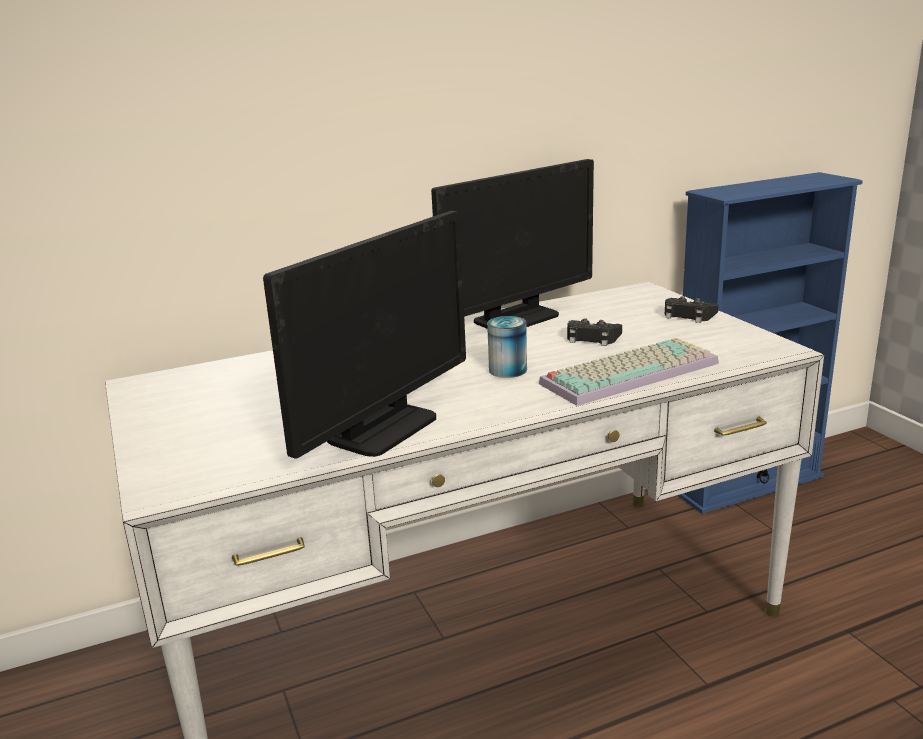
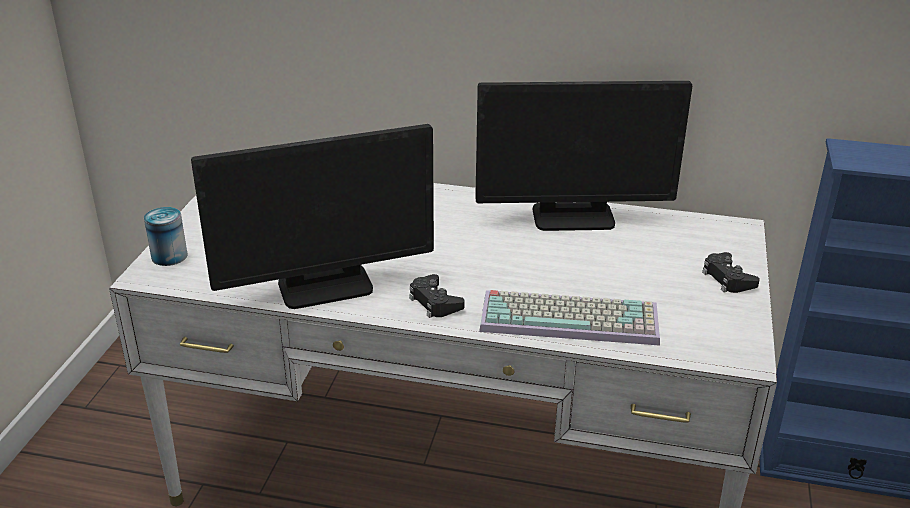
camera: 35 degrees right, 10 degrees up
can [487,316,527,378] -> can moved to [144,207,188,266]
black game controller [567,318,622,346] -> black game controller moved to [409,274,464,318]

